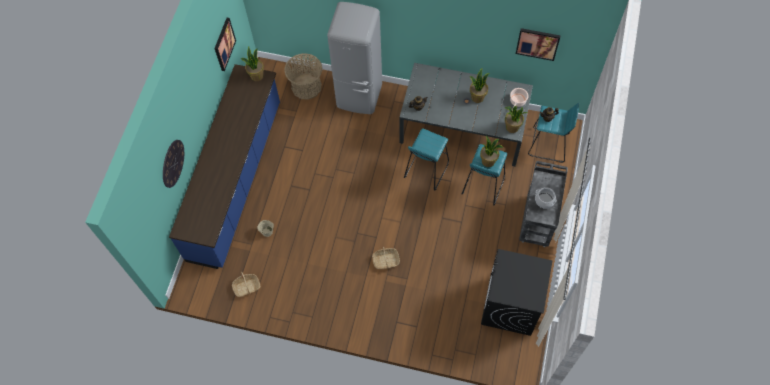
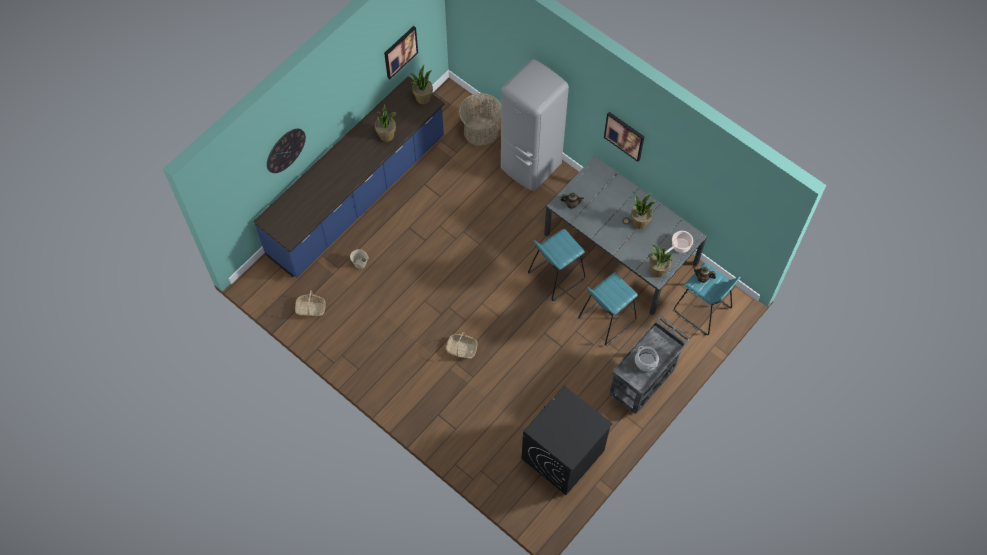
camera: 25 degrees right, 0 degrees up
potted plant [480,136,503,167] -> potted plant moved to [375,105,397,142]
picture [516,28,561,61] -> picture moved to [604,112,644,162]

